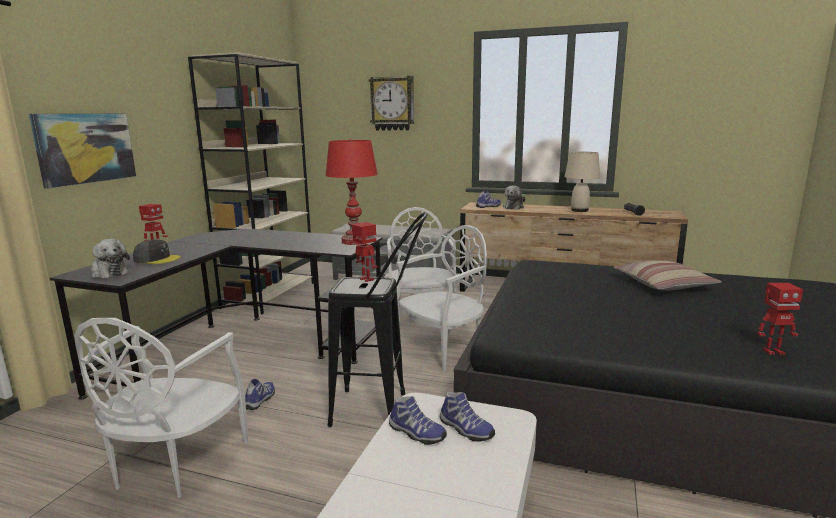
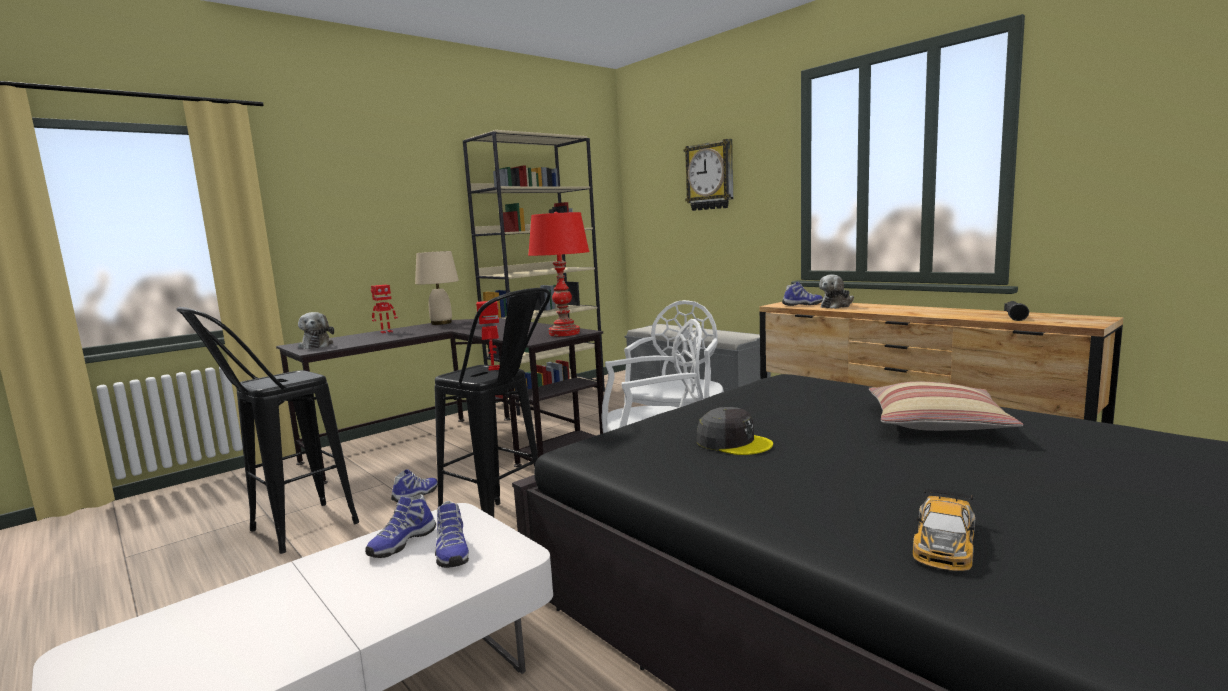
camera: 30 degrees right, 5 degrees down
picture [29,114,136,189] -> none
white chair [75,318,248,498] -> black stool [176,307,359,554]
grey cap [133,240,181,264] -> grey cap moved to [697,407,773,455]
shoe [389,396,447,445] -> shoe turned 60 degrees clockwise [365,495,436,558]
beige table lamp [564,152,600,212] -> beige table lamp moved to [415,251,459,325]
toy robot [758,283,803,355] -> toy car [913,488,975,571]

